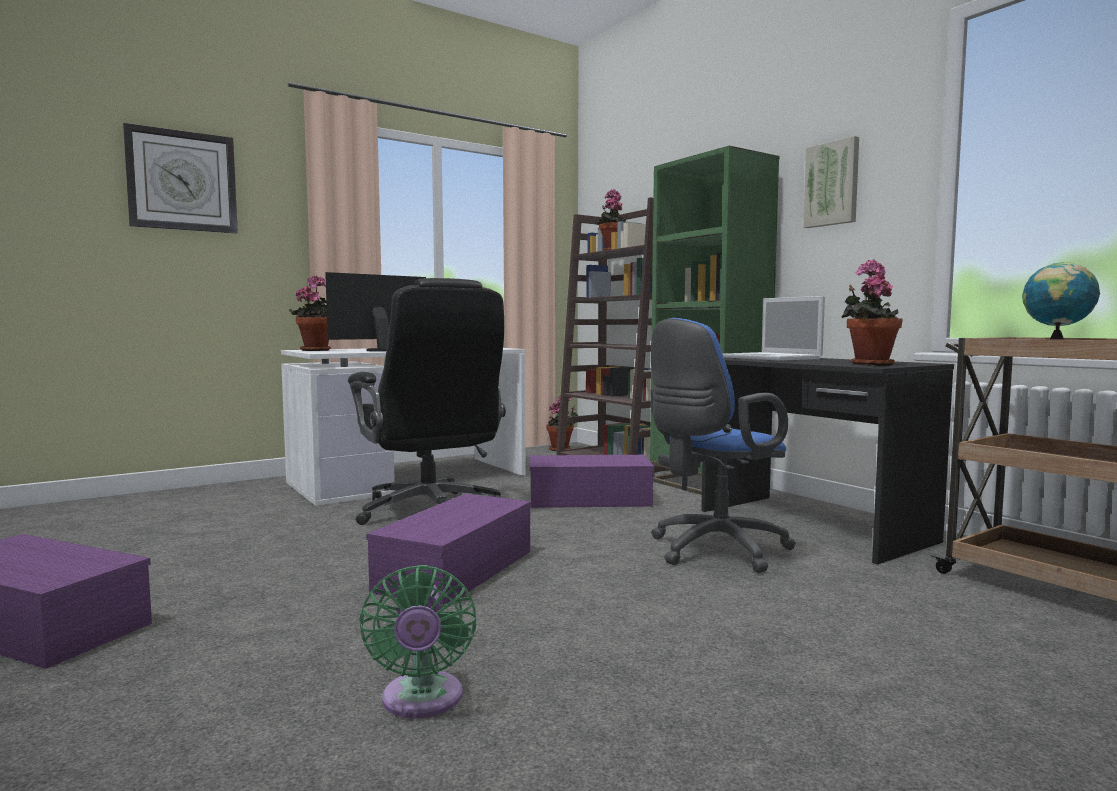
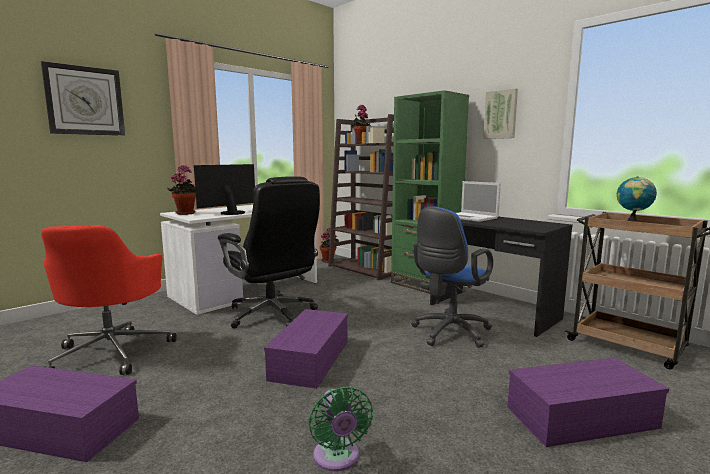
camera: 10 degrees left, 5 degrees up
purple storage box [530,455,654,508] -> purple storage box moved to [507,358,669,447]
potted plant [841,260,903,366] -> none
none -> red office chair [41,226,177,375]

